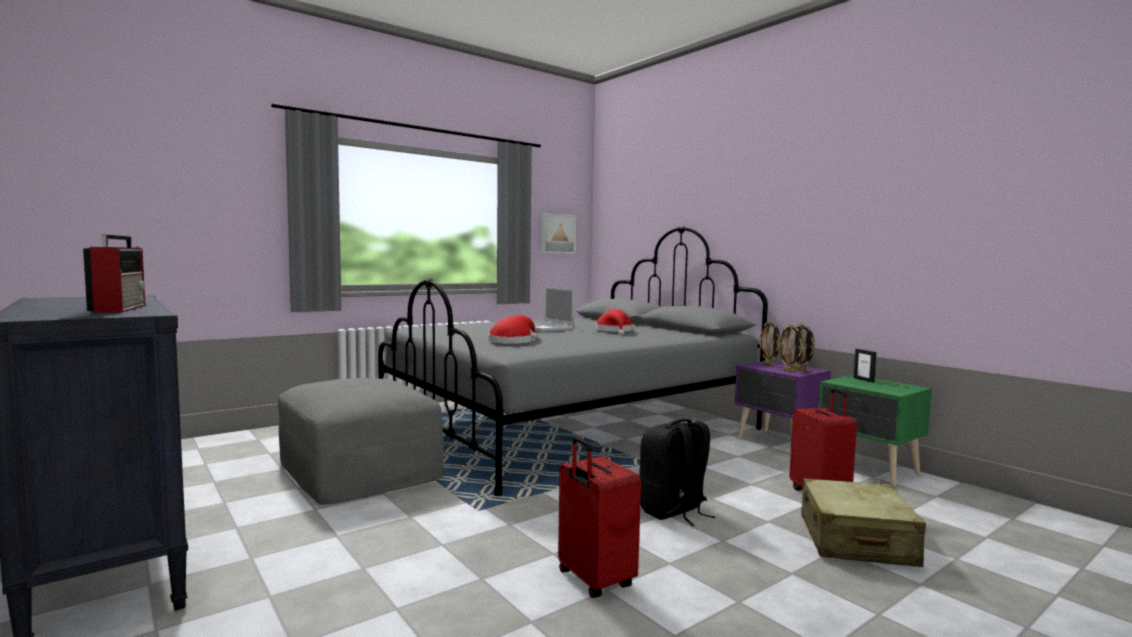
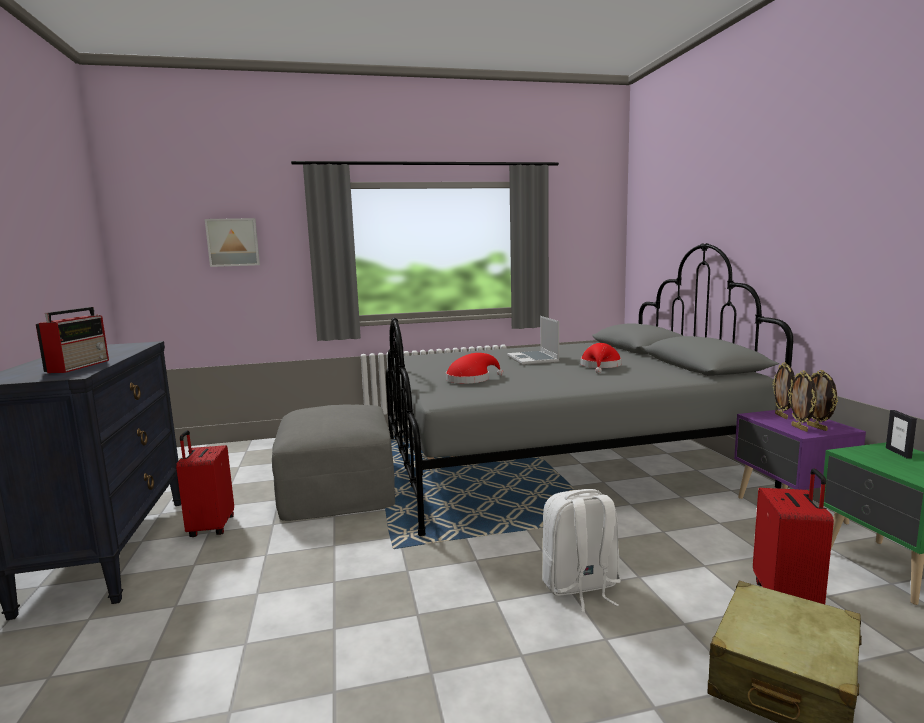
camera: 25 degrees right, 5 degrees up
picture [541,213,576,254] -> picture moved to [205,218,260,267]
red suitcase [558,437,641,598] -> red suitcase moved to [176,430,234,537]
black backpack [639,419,715,526] -> white backpack [542,489,621,612]

